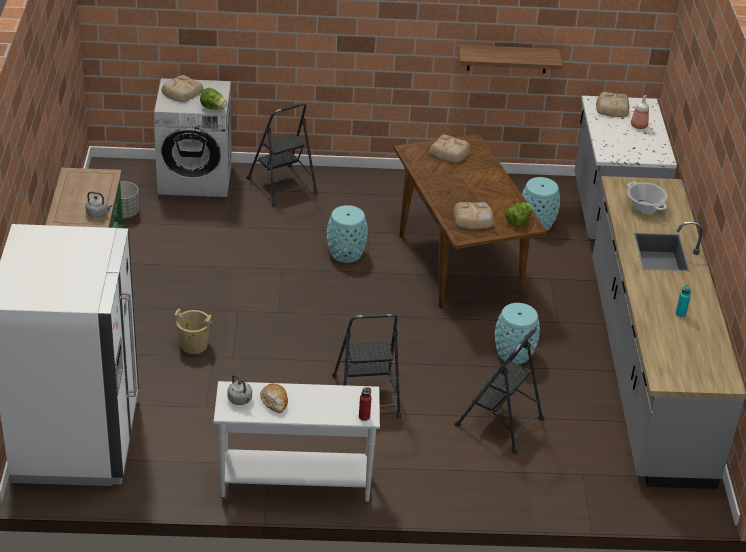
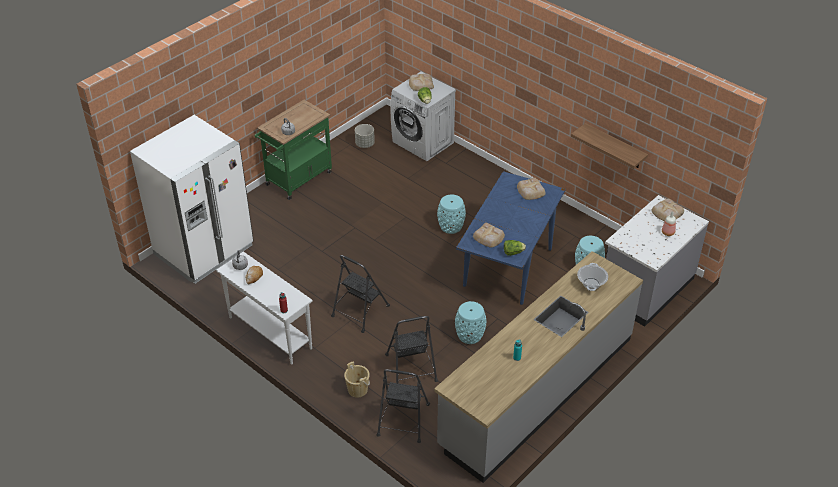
camera: 45 degrees right, 5 degrees up
beige bucket [175,308,212,354] -> beige bucket moved to [344,361,370,397]
black step ladder [246,103,319,207] -> black step ladder moved to [376,369,430,443]
brown dining table [393,134,547,308] -> blue dining table [456,171,566,305]

